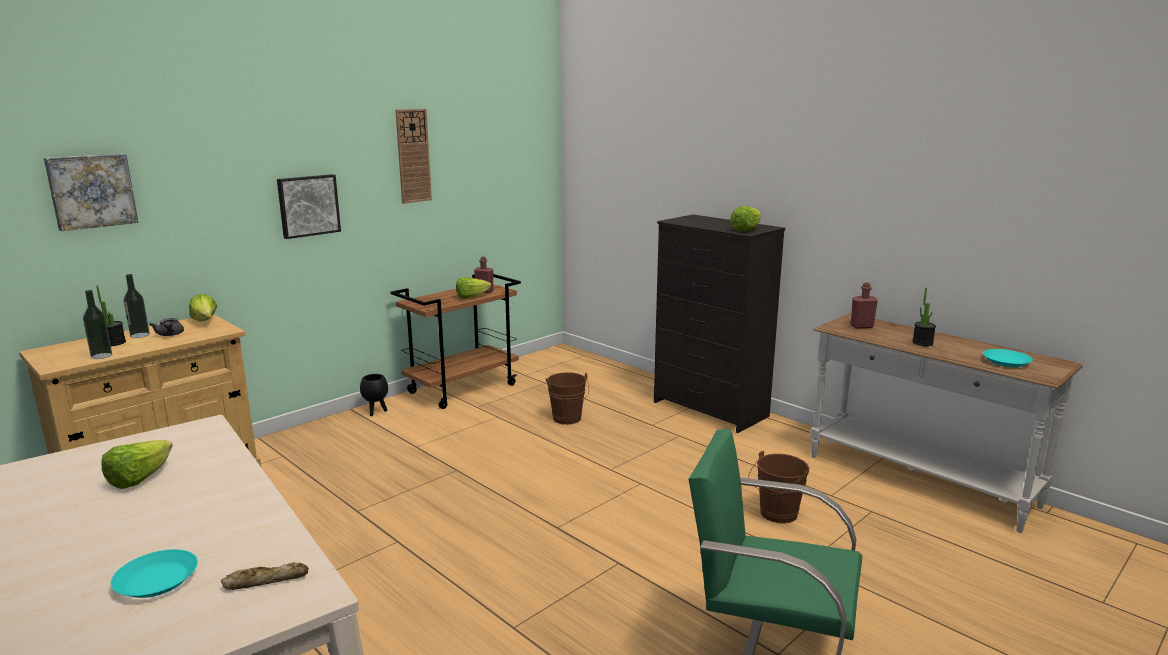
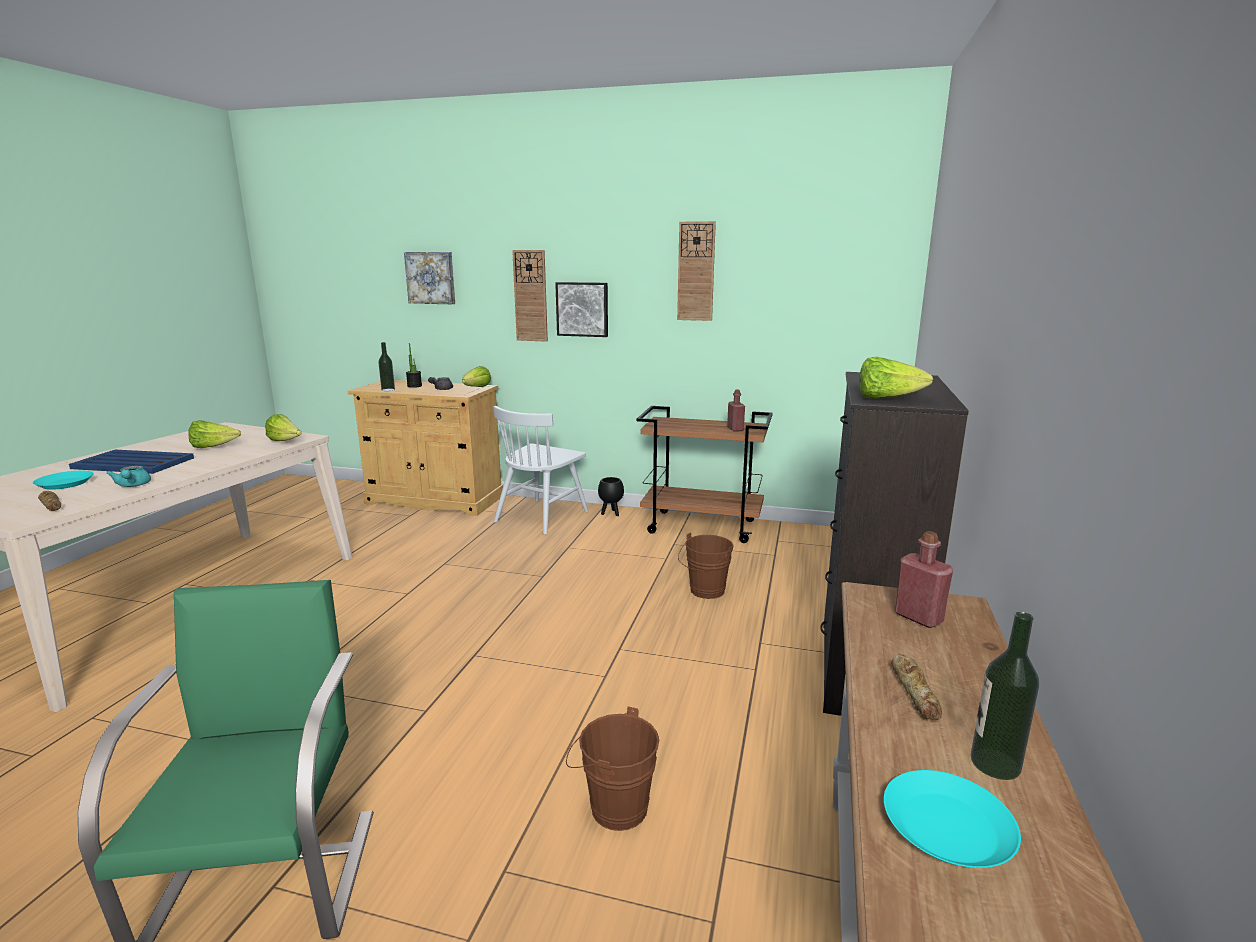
camera: 60 degrees right, 0 degrees up
bottle [124,274,150,338] -> bottle moved to [971,612,1039,780]
lettuce [456,277,491,299] -> lettuce moved to [265,414,301,441]
potted plant [912,288,936,346] -> bread [891,654,942,720]
none -> blue tray [69,450,194,474]
none -> turquoise teapot [106,466,151,487]
none -> white chair [493,406,588,535]
none -> wall clock [512,250,548,342]

